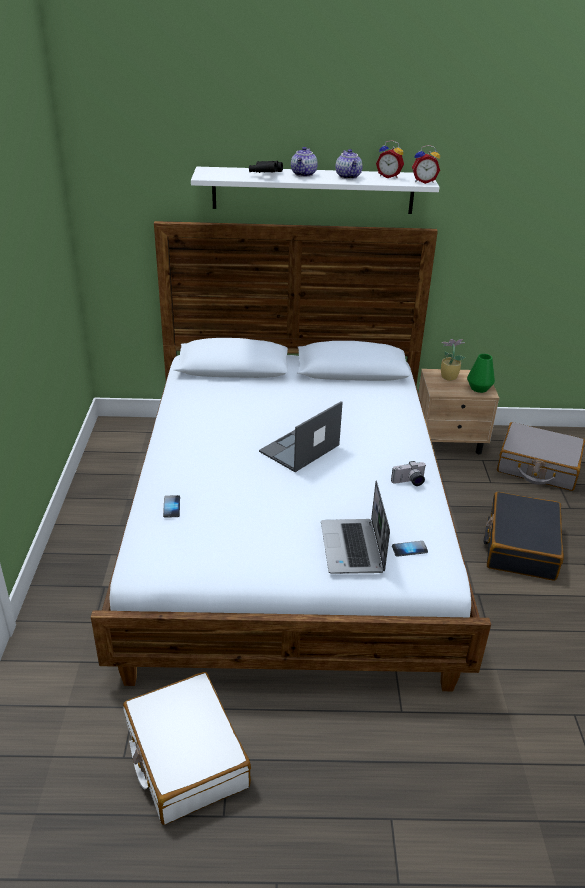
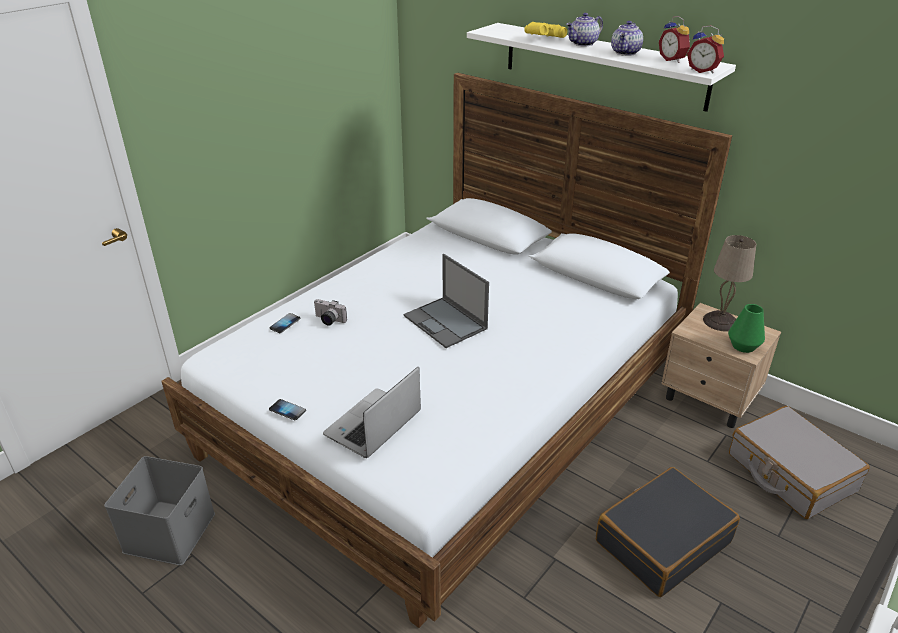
camera: 40 degrees right, 0 degrees up
white suitcase [123,672,251,825] -> grey storage box [104,456,215,565]
black binoculars [249,161,283,173] -> yellow binoculars [524,22,567,38]
laptop [259,401,343,472] -> laptop turned 120 degrees counterclockwise [404,254,489,348]
camera [391,461,426,486] -> camera moved to [313,299,347,326]
phone [392,541,428,557] -> phone moved to [269,399,306,420]
potted plant [441,339,466,381] -> beige table lamp [703,235,756,332]

